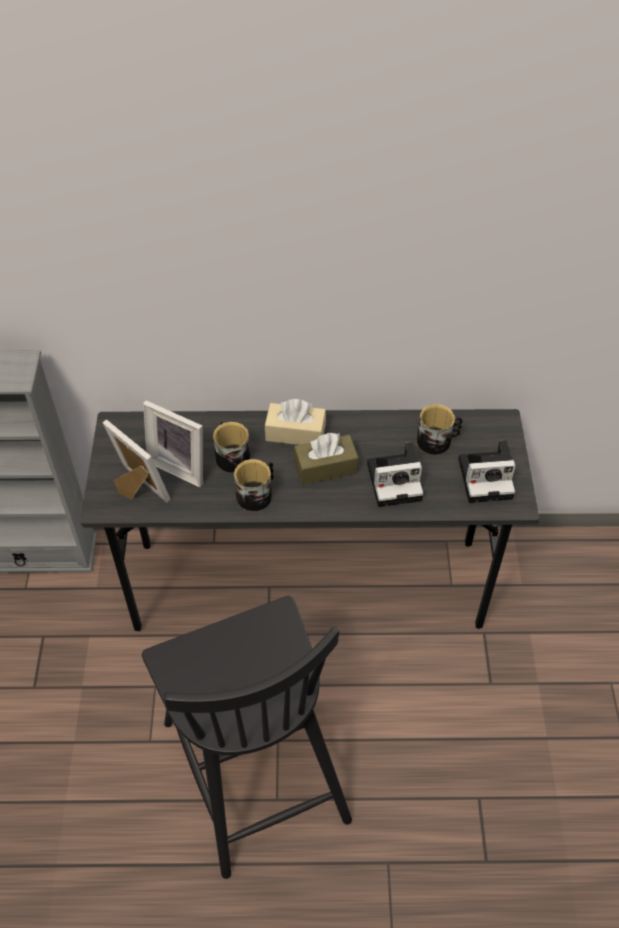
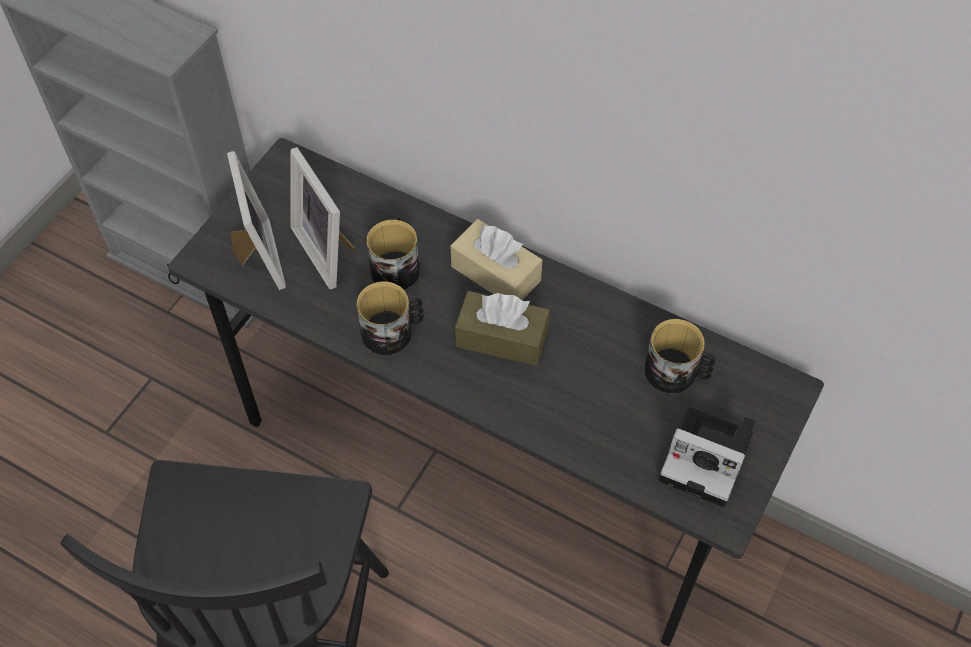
camera: 30 degrees right, 5 degrees up
camera [367,442,424,507] -> none

